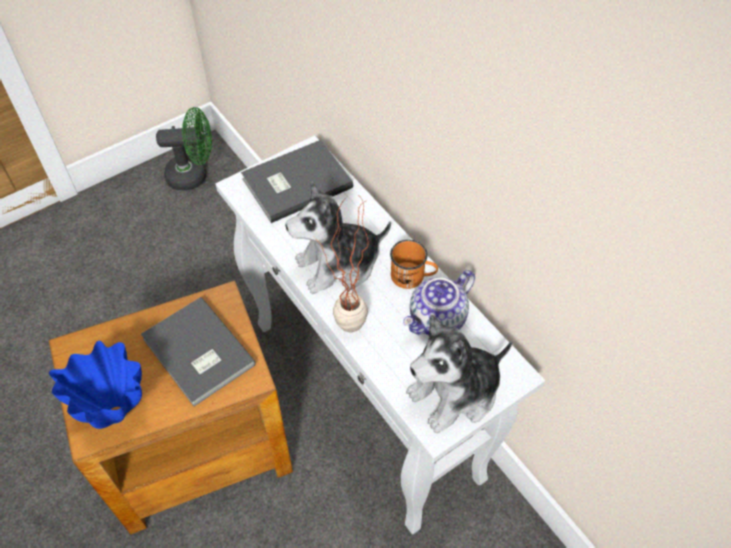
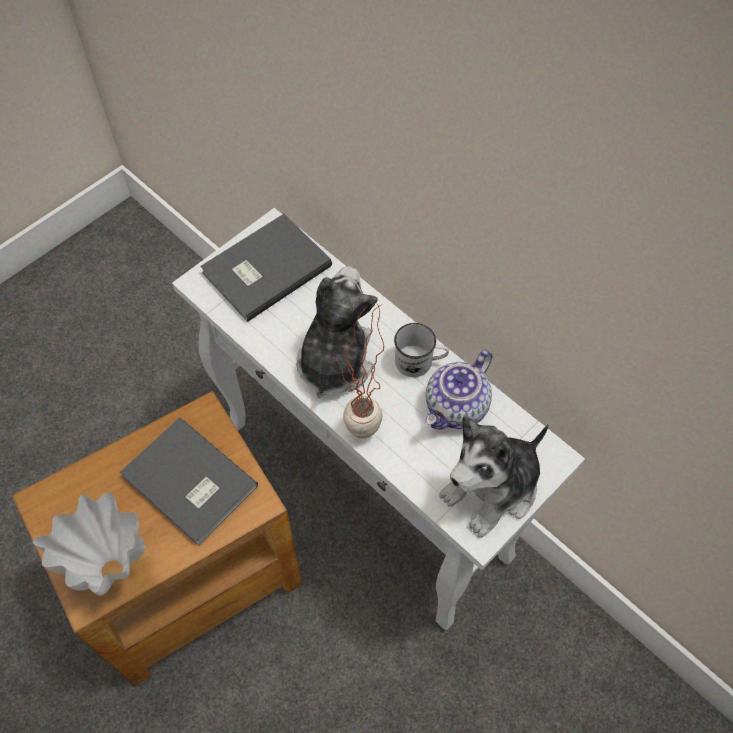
camera: 10 degrees left, 5 degrees up
blue vase [49,341,142,429] -> white vase [33,493,145,595]
green fan [156,107,212,190] -> none
plush toy [285,181,391,294] -> plush toy turned 135 degrees clockwise [296,266,378,399]
orange mug [390,240,438,289] -> white mug [394,323,449,377]

